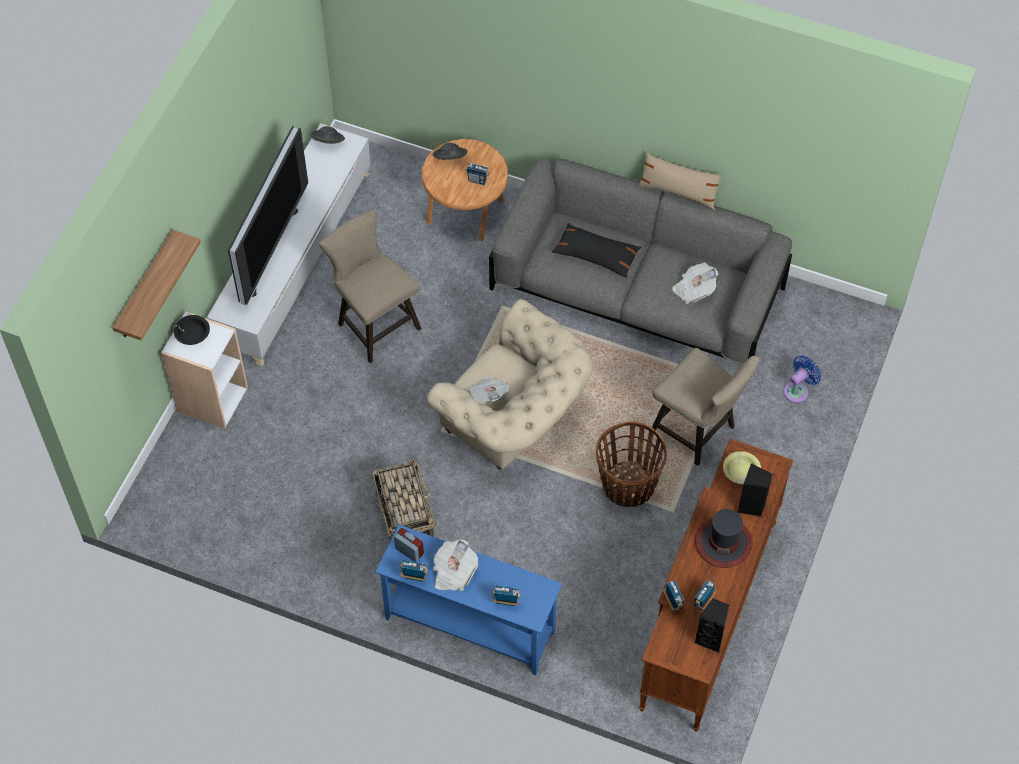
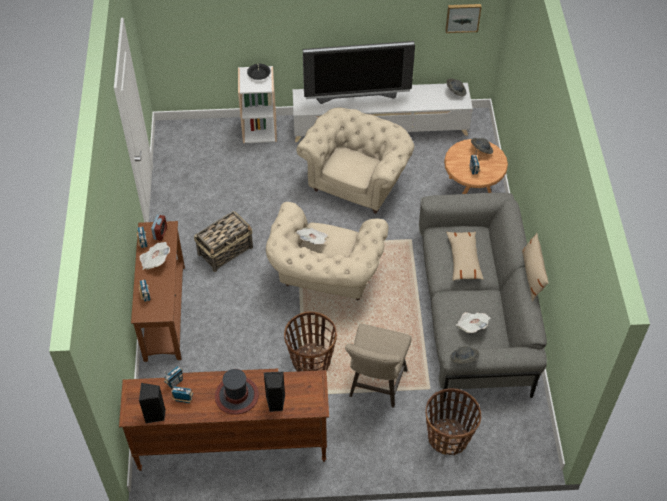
camera: 65 degrees right, 5 degrees down
shelf [112,229,201,341] -> none
beige stool [319,209,422,363] -> beige armchair [296,107,414,214]
blue console table [375,524,562,675] -> brown console table [131,221,185,362]
black pillow [552,223,641,278] -> beige pillow [446,232,484,281]
yellow bowl [723,451,761,484] -> none
blue fan [783,355,821,403] -> basket [425,388,481,455]
none -> picture [445,4,482,33]
none -> grey hat [450,346,480,364]

